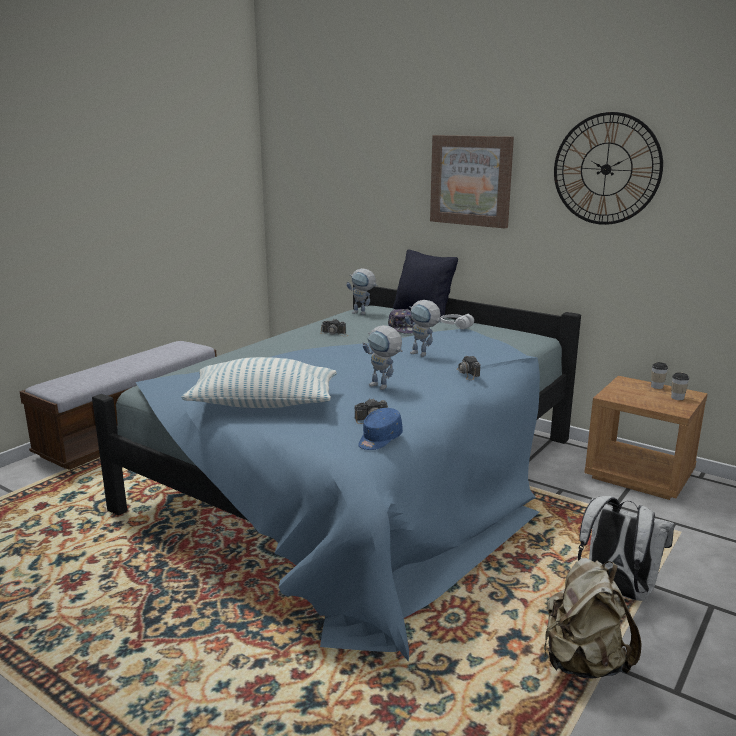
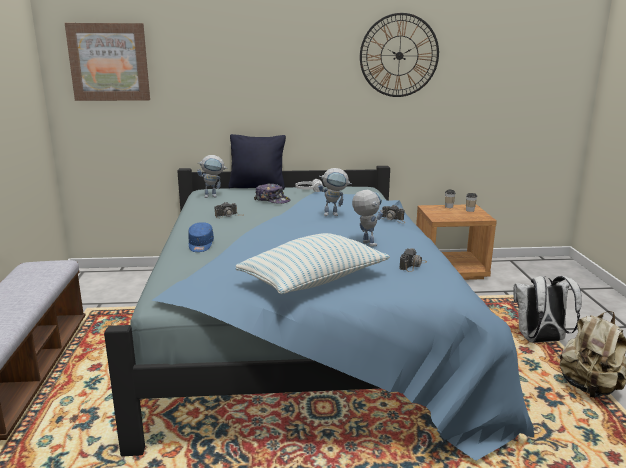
camera: 40 degrees left, 0 degrees up
blue cap [358,408,403,450] -> blue cap moved to [188,222,214,252]
toy robot [363,325,403,390] -> toy robot turned 120 degrees counterclockwise [352,190,383,247]
picture [430,135,514,228] -> picture moved to [65,23,150,101]

